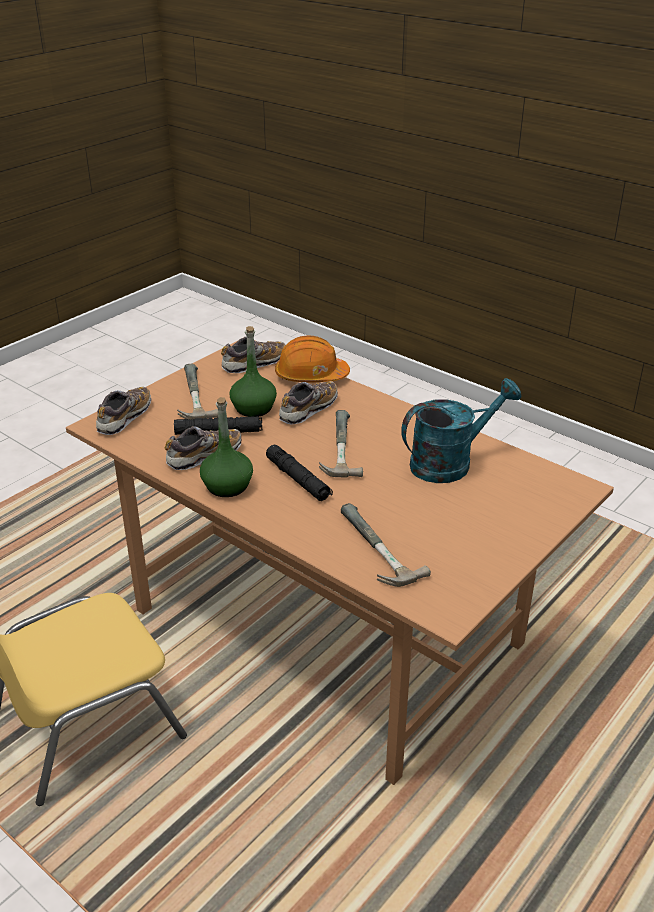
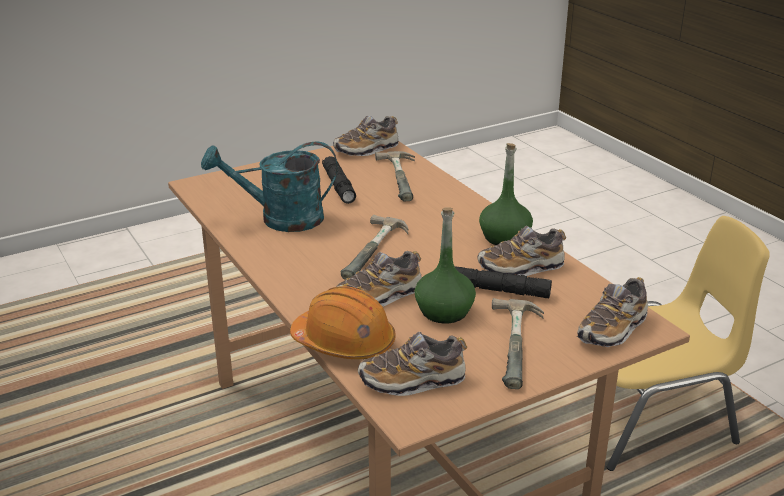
camera: 160 degrees left, 5 degrees down
black flashlight [266,444,333,501] -> black flashlight moved to [322,156,356,204]
none -> shoe [333,116,399,156]

